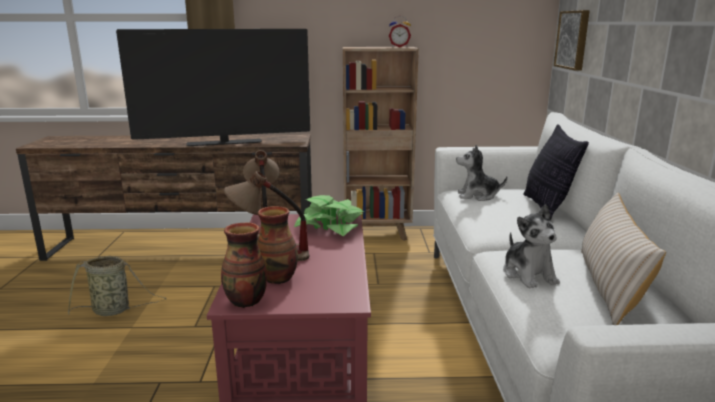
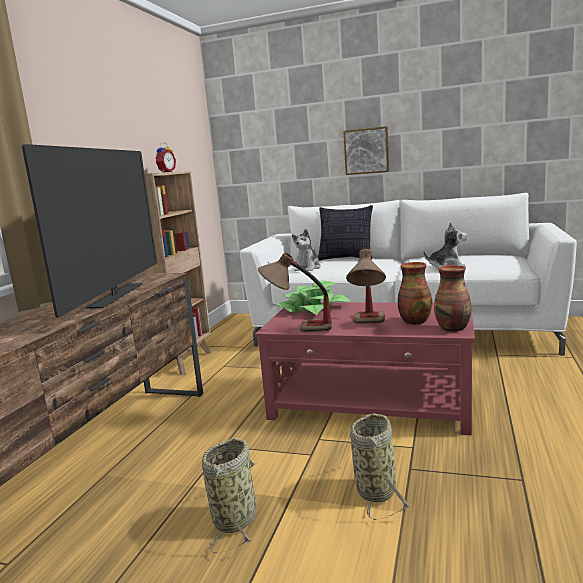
camera: 70 degrees left, 5 degrees down
picture [554,10,590,71] -> picture moved to [343,126,389,175]
beige pillow [581,193,666,325] -> none
none -> basket [350,413,411,520]

